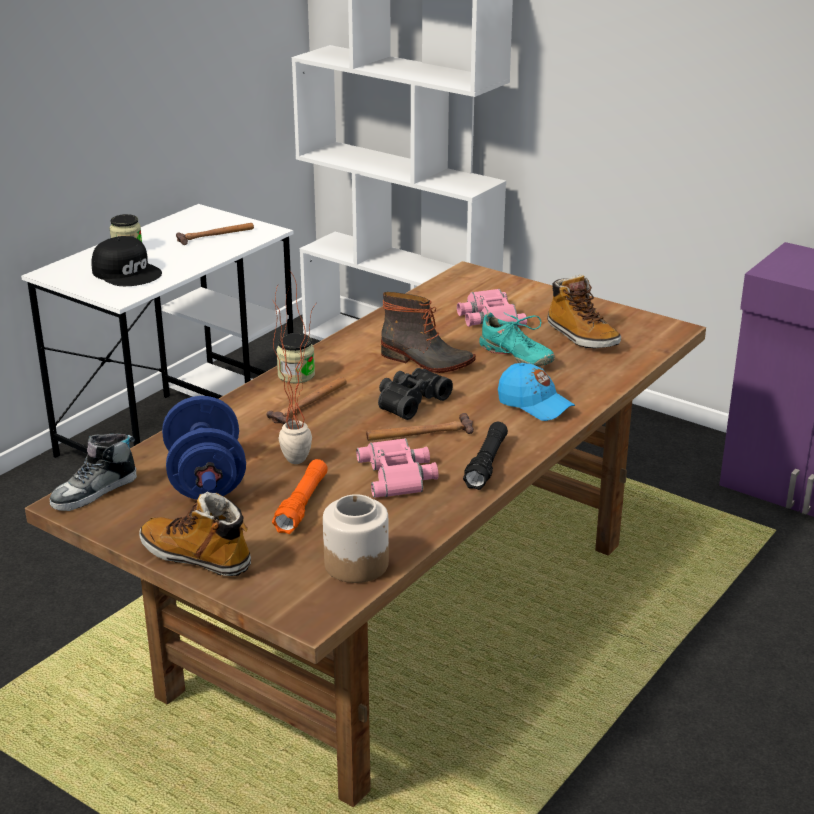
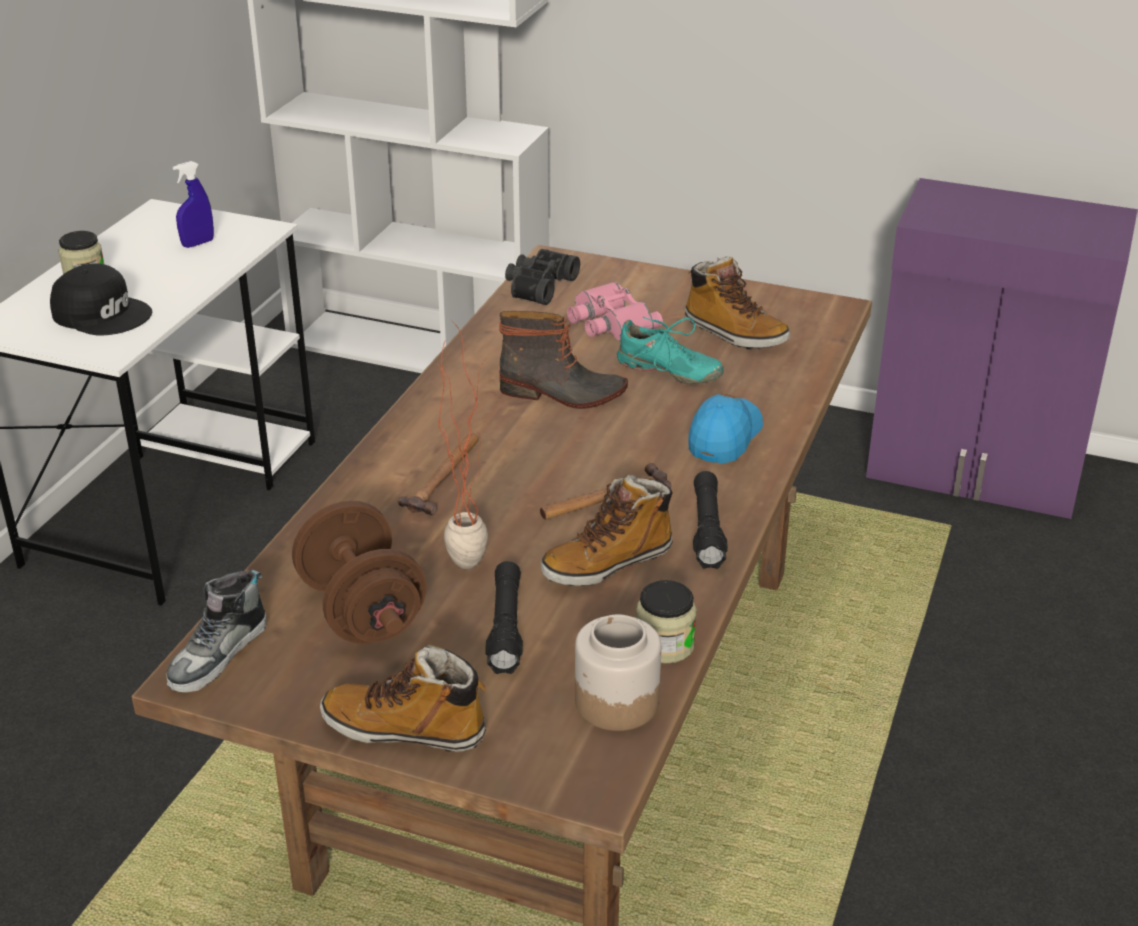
camera: 15 degrees left, 5 degrees up
blue dumbbell [162,396,246,500] -> brown dumbbell [292,501,427,644]
hammer [176,223,254,245] -> blue spray bottle [173,161,214,248]
orange flashlight [272,459,328,534] -> black flashlight [485,561,523,674]
jar [276,333,315,383] -> jar moved to [636,580,697,664]
pink binoculars [356,438,439,498] -> boot [540,475,674,586]
black binoculars [378,368,453,420] -> black binoculars moved to [505,249,580,305]
blue cap [498,363,575,421] -> blue cap turned 90 degrees counterclockwise [688,394,763,464]

